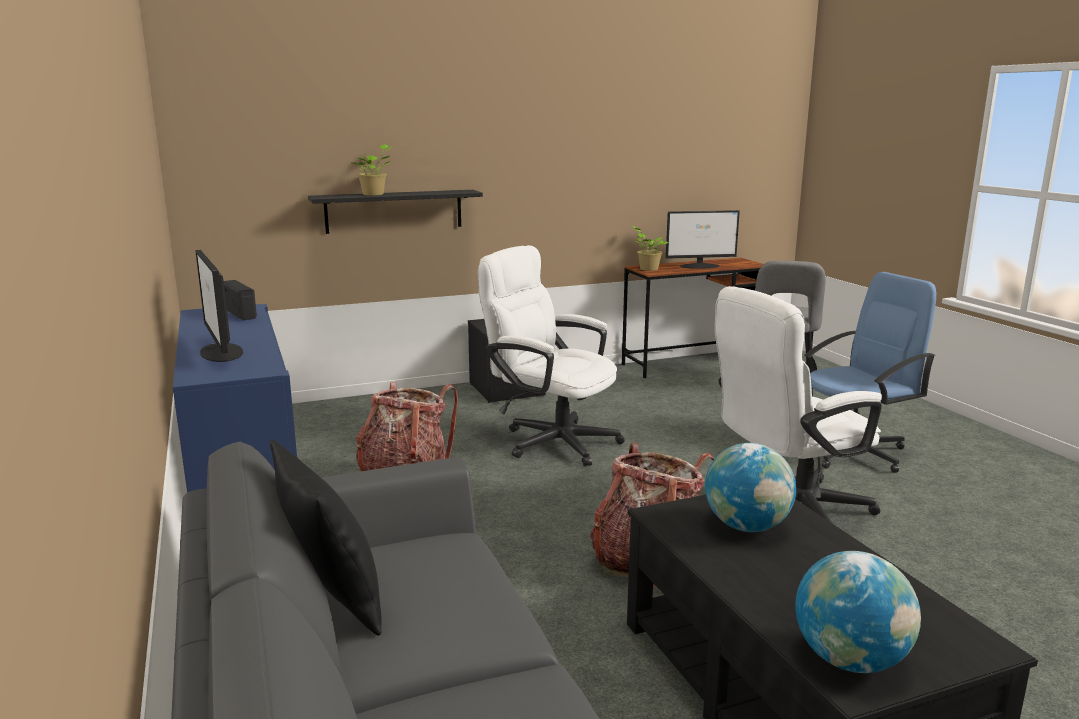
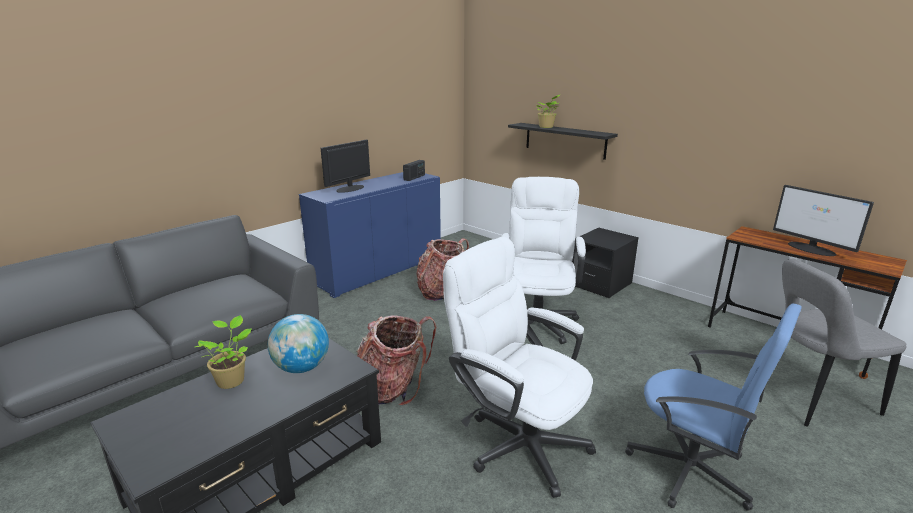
camera: 65 degrees right, 5 degrees up
black pillow [270,440,382,636] -> none
potted plant [633,226,669,271] -> potted plant moved to [195,315,252,389]
globe [795,551,921,673] -> none

